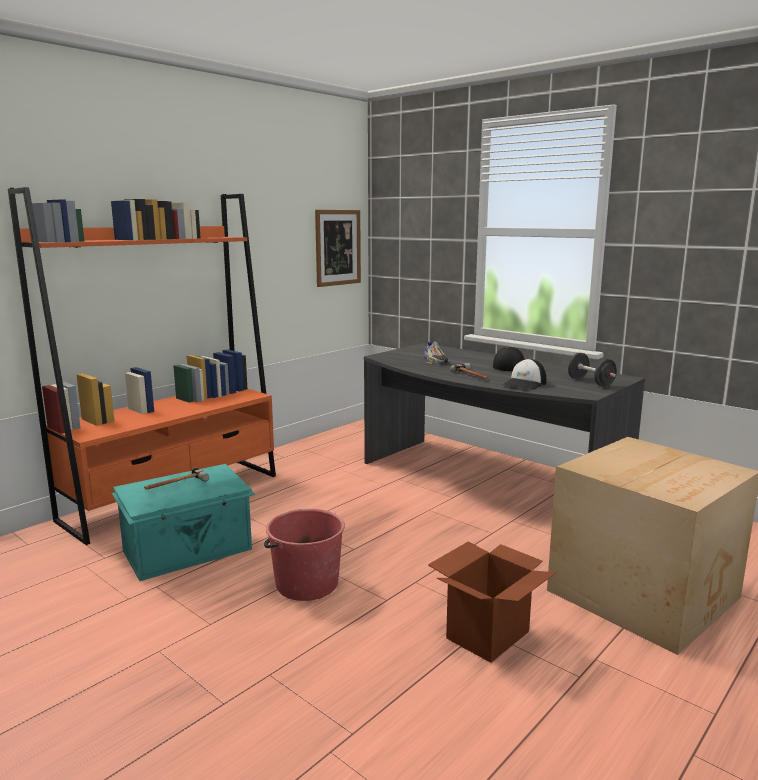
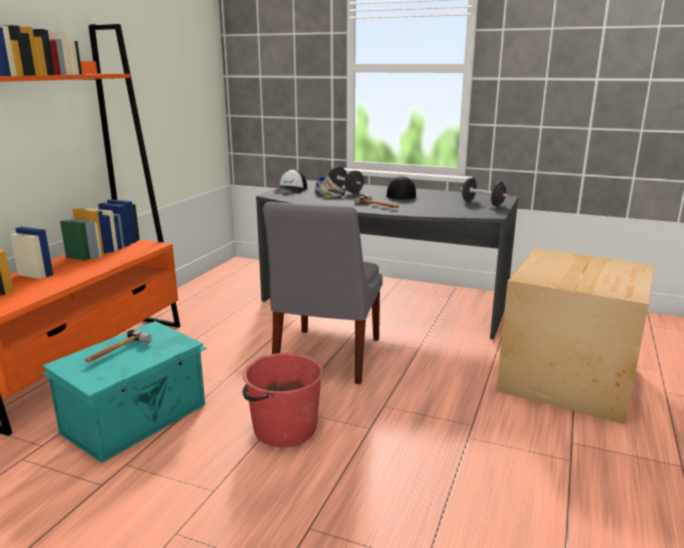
camera: 20 degrees left, 5 degrees up
picture [315,210,361,287] -> none
cardboard box [428,541,556,663] -> none
cap [502,359,546,390] -> cap moved to [274,169,307,193]
none -> grey chair [263,202,383,384]
none -> black dumbbell [328,166,364,193]

